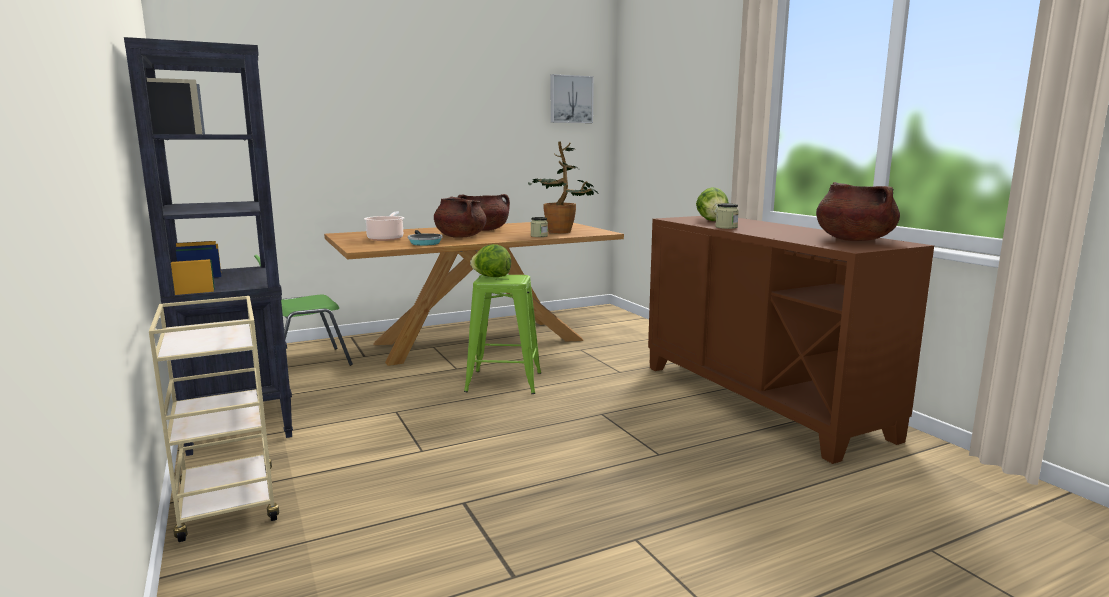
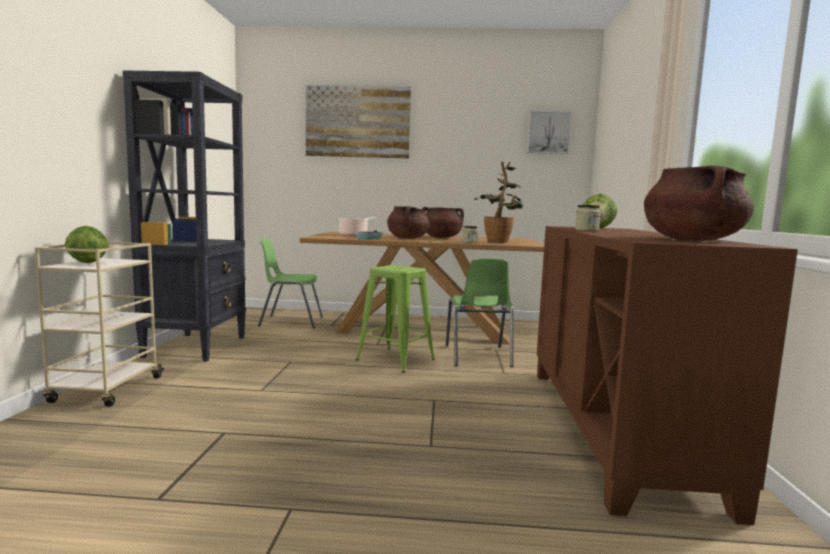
camera: 30 degrees right, 5 degrees down
lettuce [470,244,511,277] -> lettuce moved to [65,226,109,263]
none -> picture [306,85,411,158]
none -> green chair [446,258,514,367]

